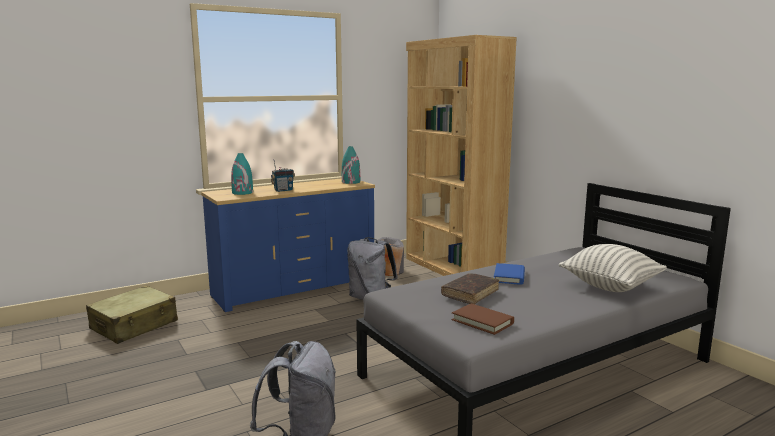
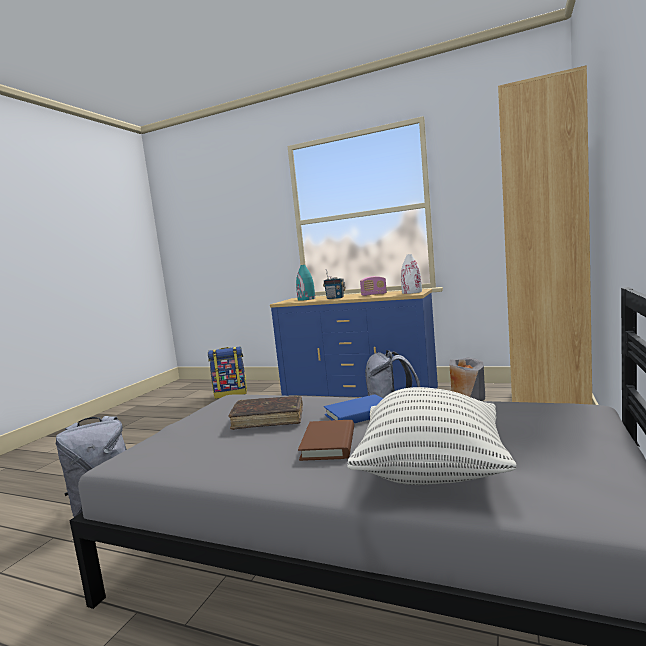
camera: 55 degrees right, 5 degrees down
beige suitcase [86,285,178,344] -> backpack [208,347,247,399]
turquoise vase [342,146,360,184] -> white vase [401,254,422,294]
brown book [452,303,514,335] -> brown book moved to [298,420,354,461]
none -> radio [360,276,387,296]

